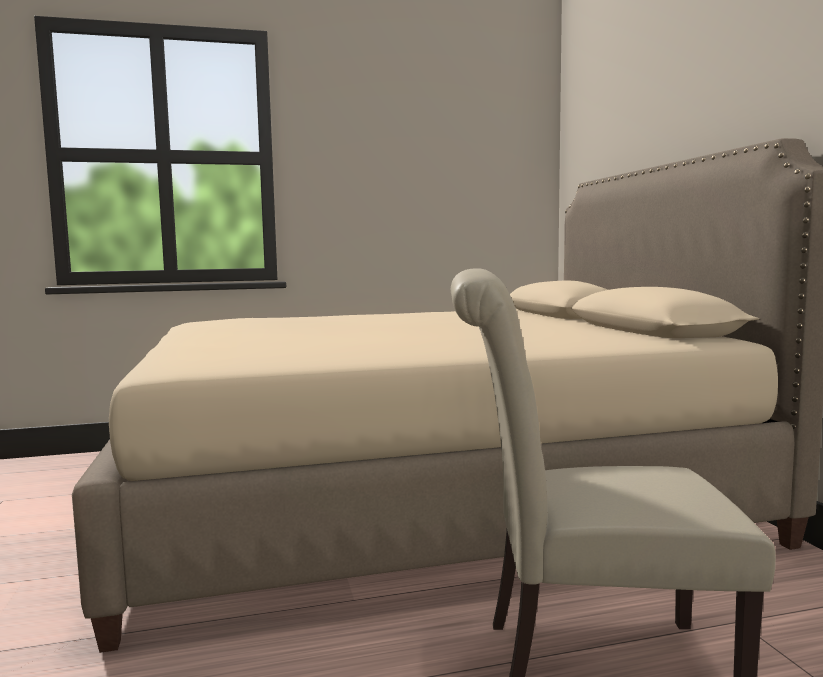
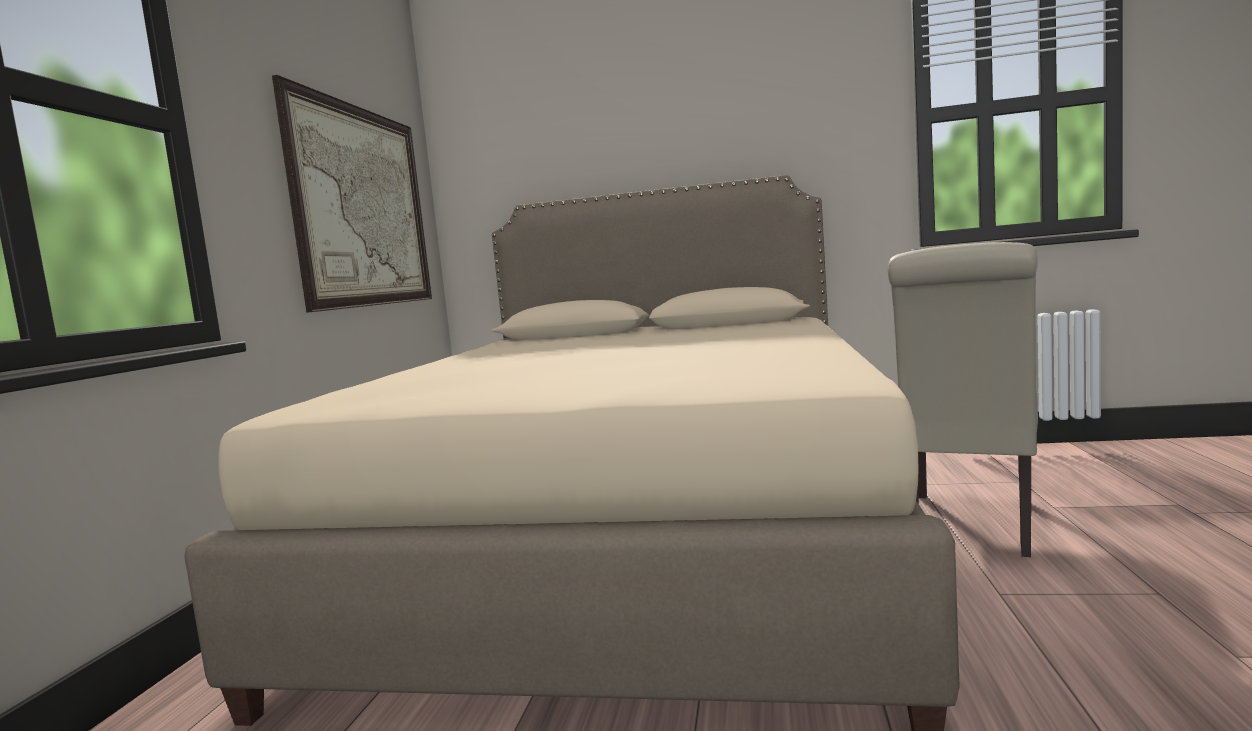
camera: 65 degrees left, 0 degrees up
none -> picture [272,75,432,313]

